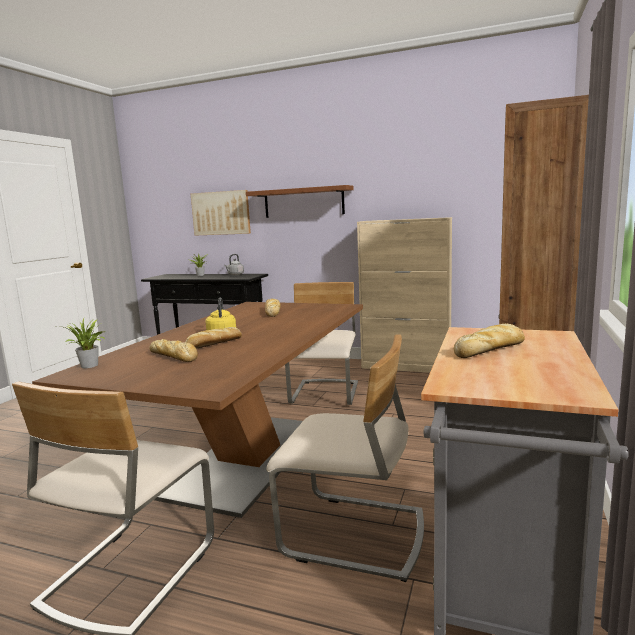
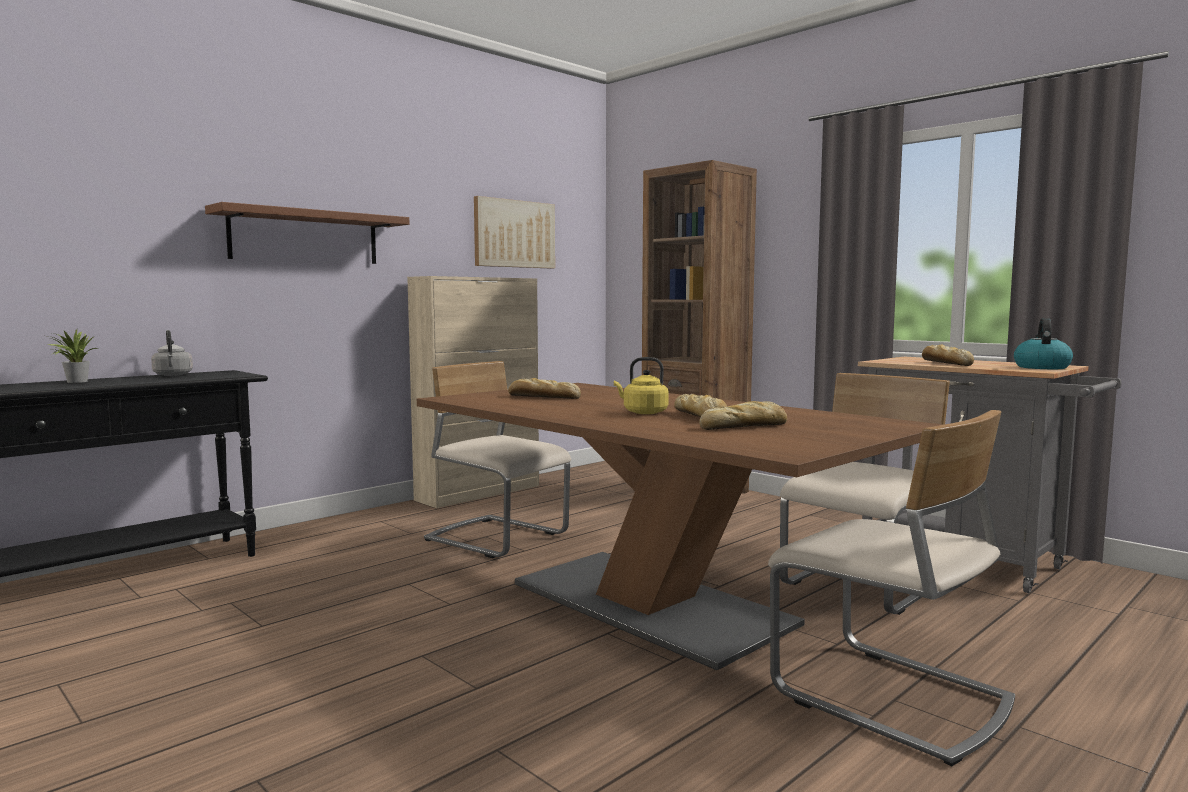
camera: 65 degrees left, 5 degrees down
potted plant [64,318,105,368] -> none
picture [191,190,251,236] -> picture moved to [474,196,555,269]
none -> kettle [1014,318,1073,369]

